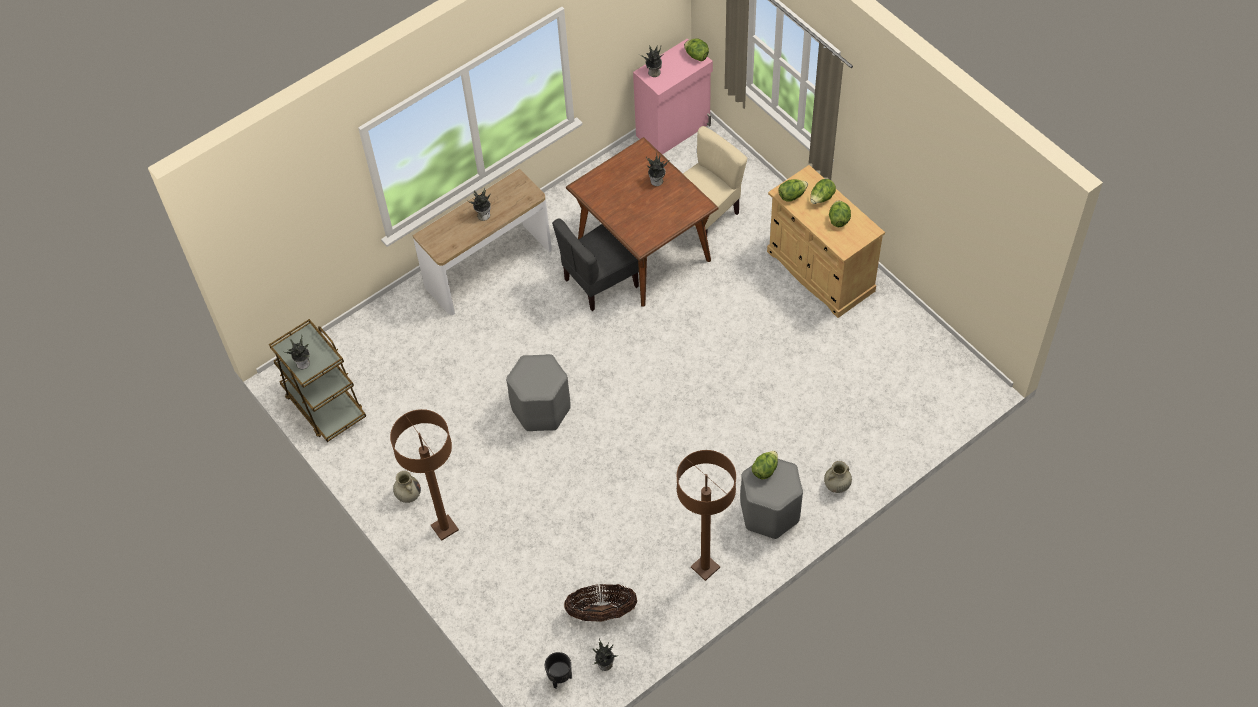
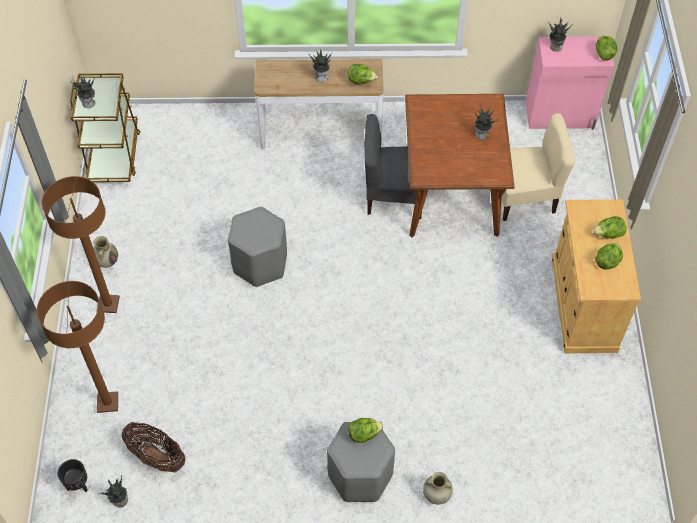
camera: 35 degrees right, 0 degrees up
brown floor lamp [677,450,736,581] -> brown floor lamp moved to [37,281,118,413]
lettuce [778,179,808,202] -> lettuce moved to [348,64,378,84]

